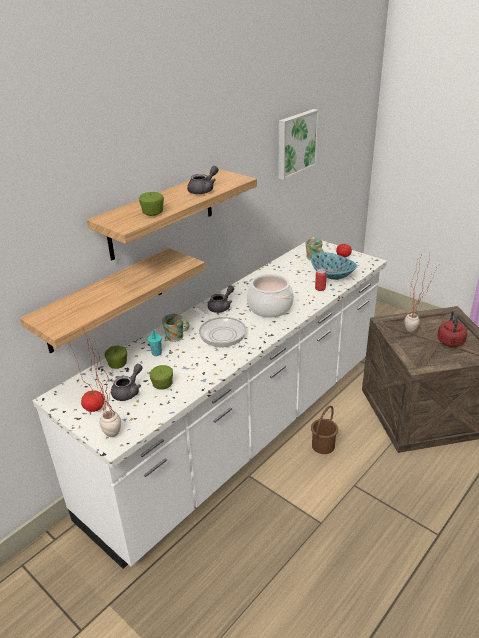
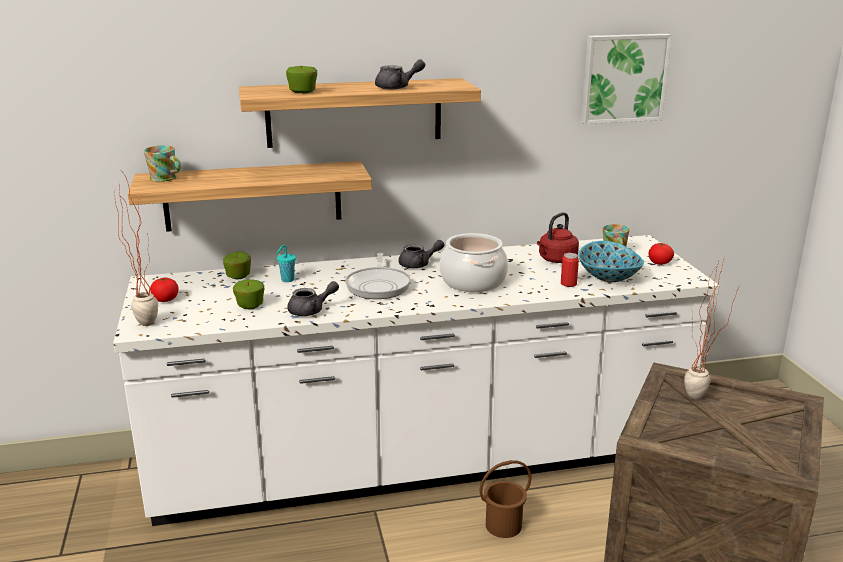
camera: 35 degrees right, 10 degrees down
grey teapot [111,364,143,401] -> grey teapot moved to [287,281,339,316]
mug [162,314,189,342] -> mug moved to [144,145,181,182]
red kettle [437,311,467,347] -> red kettle moved to [537,212,579,263]

